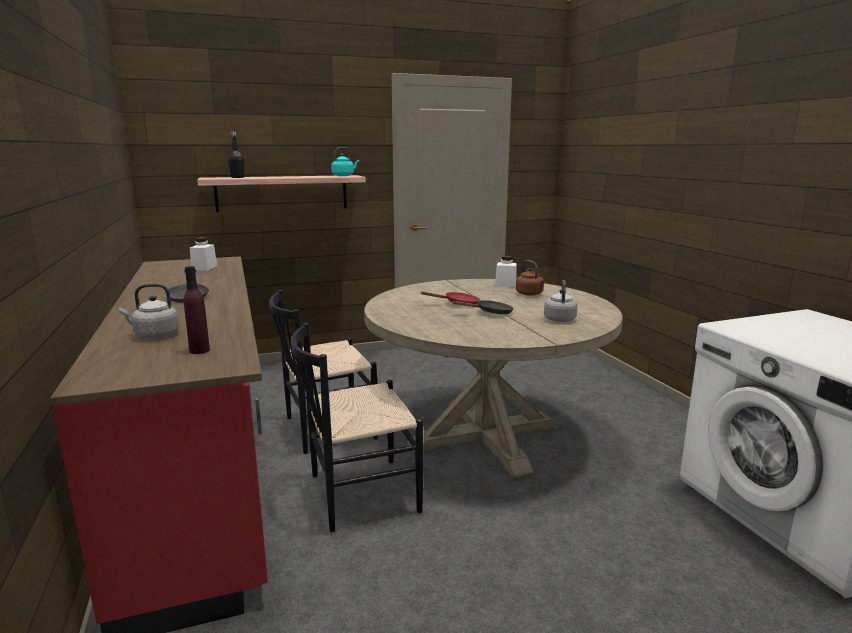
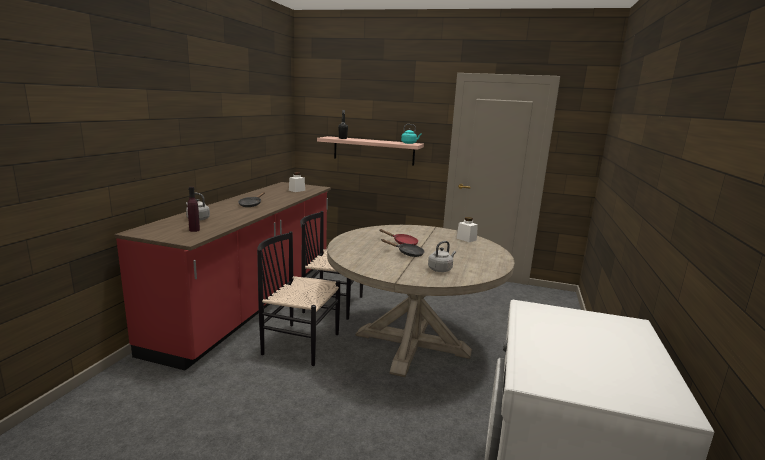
camera: 35 degrees right, 0 degrees up
brown kettle [516,260,546,296] -> none

